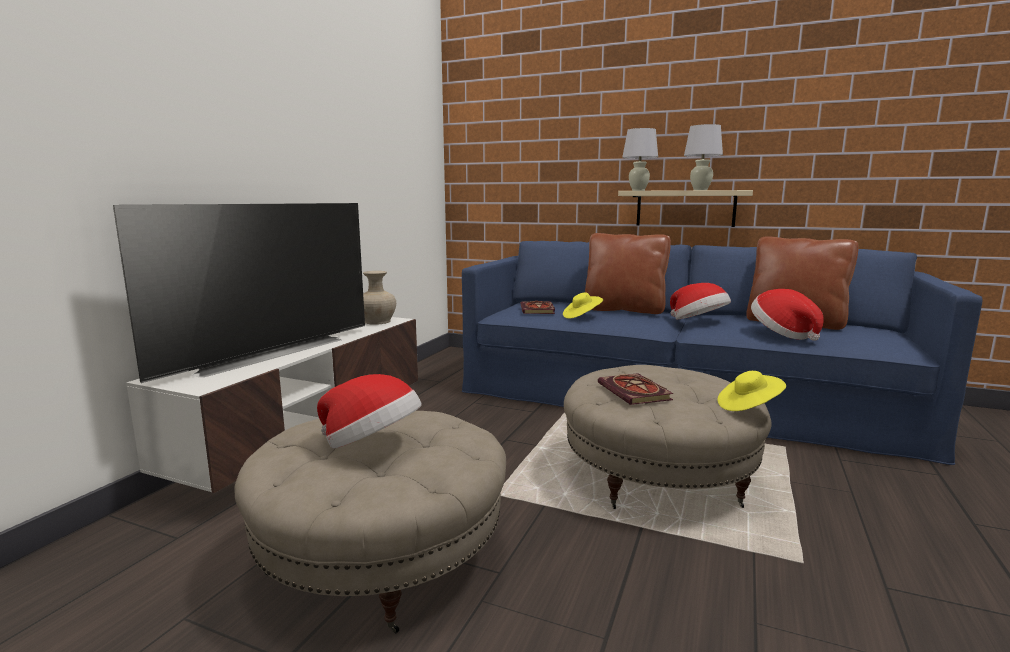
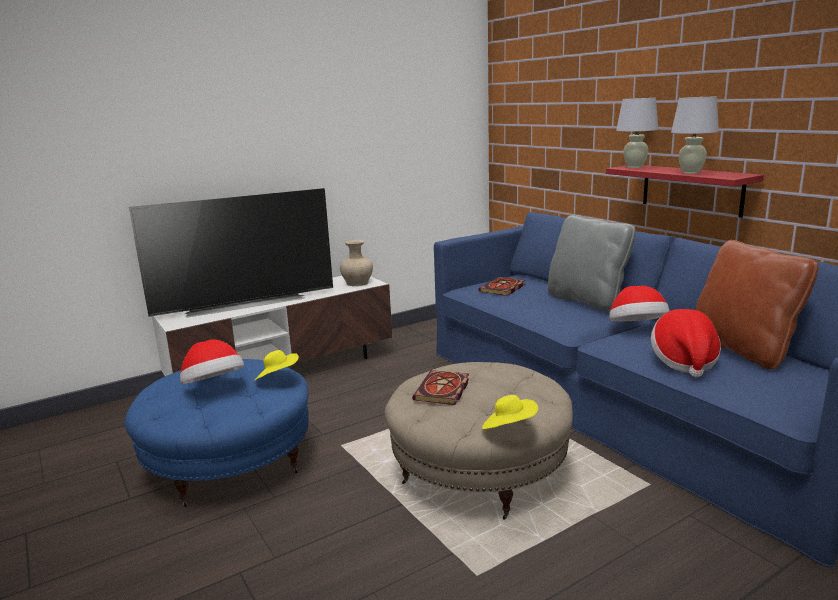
camera: 35 degrees right, 5 degrees up
beige ottoman [234,411,506,633] -> blue ottoman [125,359,309,507]
yellow hat [563,293,603,319] -> yellow hat moved to [254,350,299,381]
brown pillow [585,233,671,314] -> grey pillow [548,215,636,312]
beige shelf [618,190,753,227] -> red shelf [606,165,764,218]

